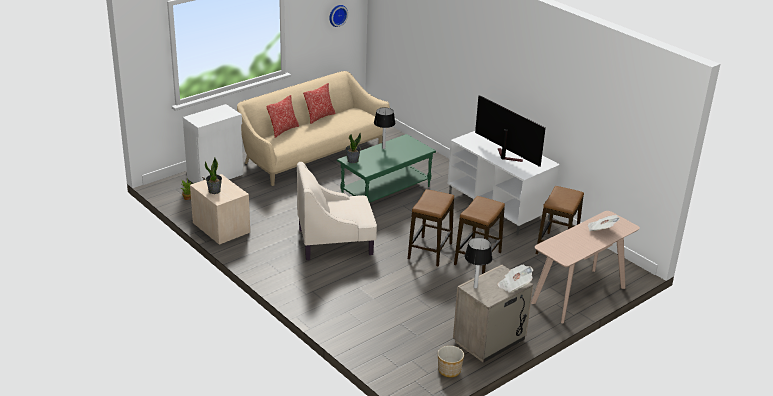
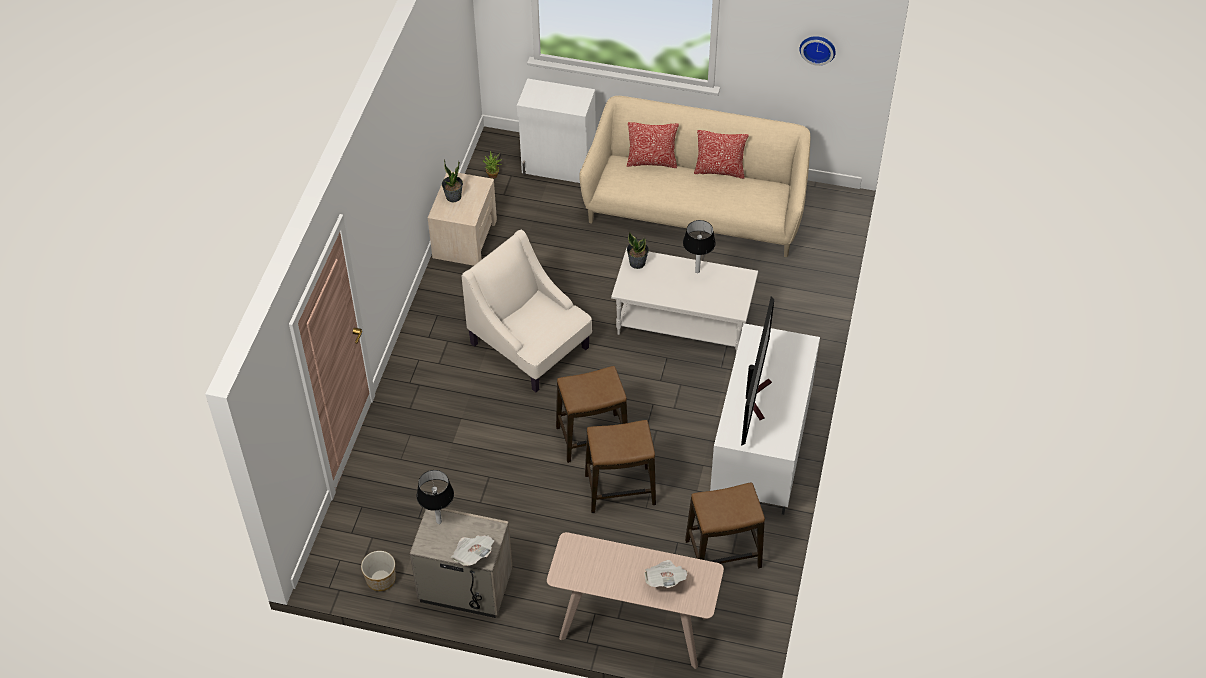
camera: 55 degrees right, 20 degrees up
green coffee table [337,134,436,203] -> white coffee table [611,248,758,353]

